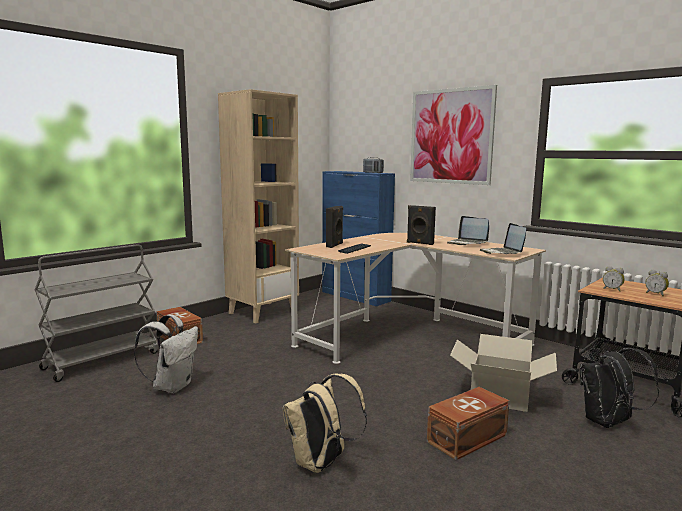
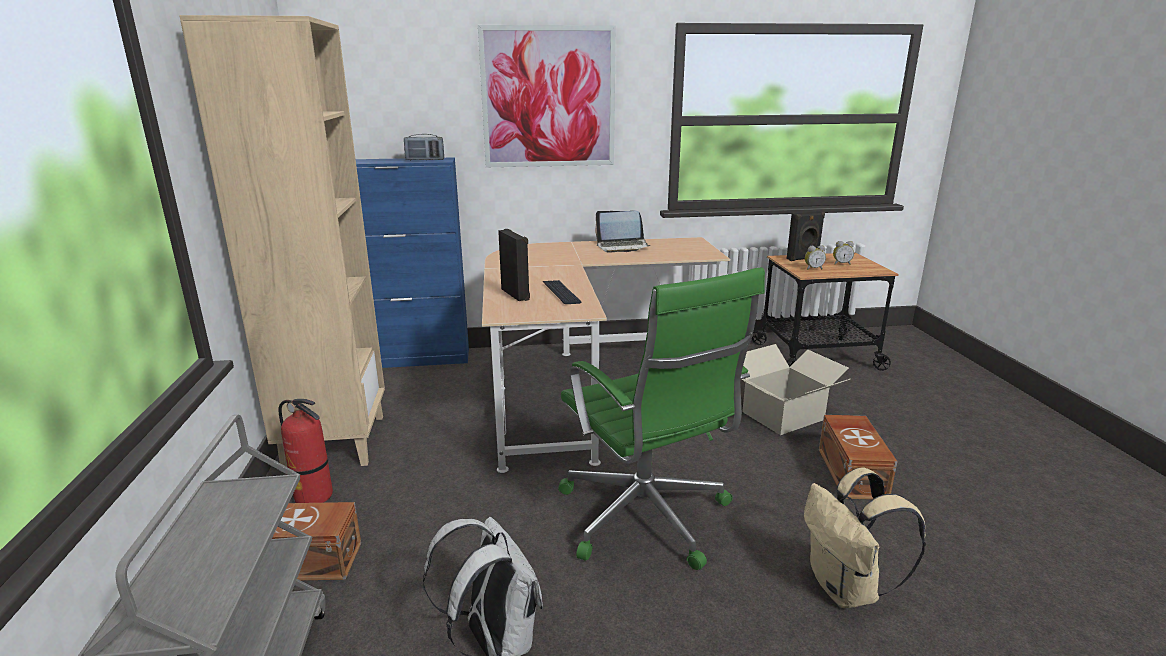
camera: 50 degrees left, 10 degrees up
black speaker [407,205,436,245] -> black speaker moved to [787,211,825,261]
laptop [480,223,526,254] -> none
black backpack [580,347,659,428] -> none
none -> fire extinguisher [278,399,333,503]
none -> green office chair [558,267,765,570]

